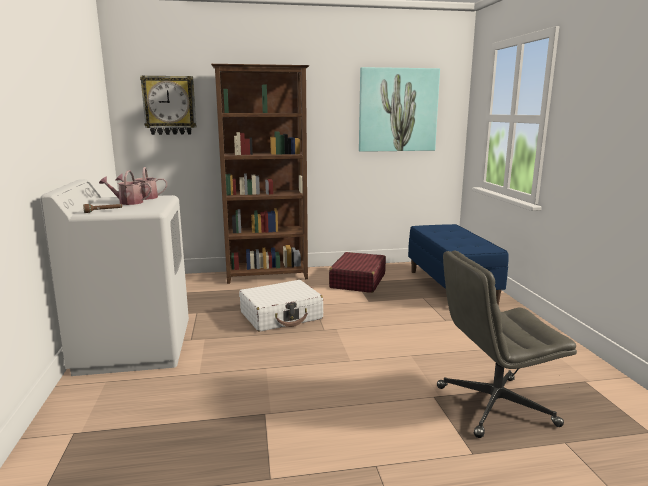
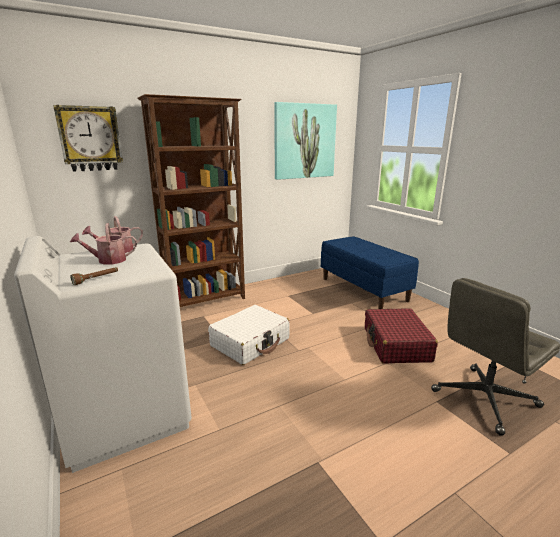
camera: 20 degrees left, 5 degrees up
red suitcase [329,252,386,293] -> red suitcase moved to [365,308,438,363]

